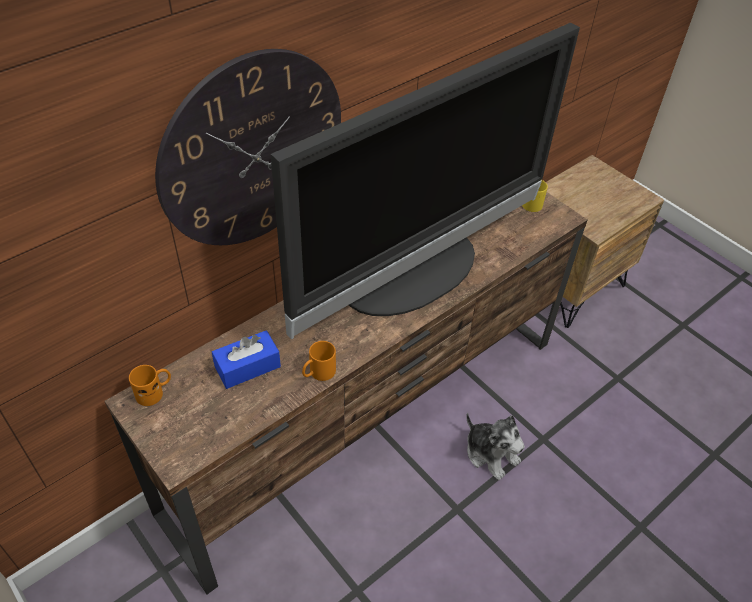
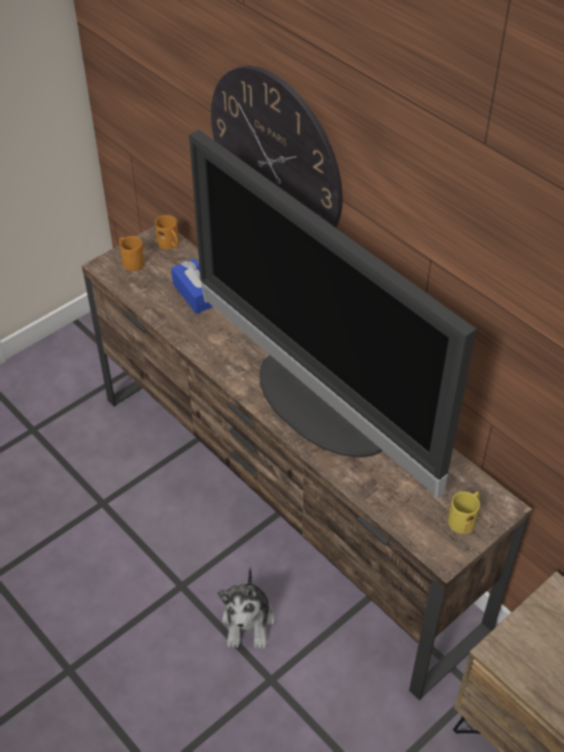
camera: 90 degrees right, 0 degrees up
orange mug [302,341,336,381] -> orange mug moved to [119,236,145,271]
plush toy [466,413,525,480] -> plush toy turned 45 degrees counterclockwise [218,567,275,649]

